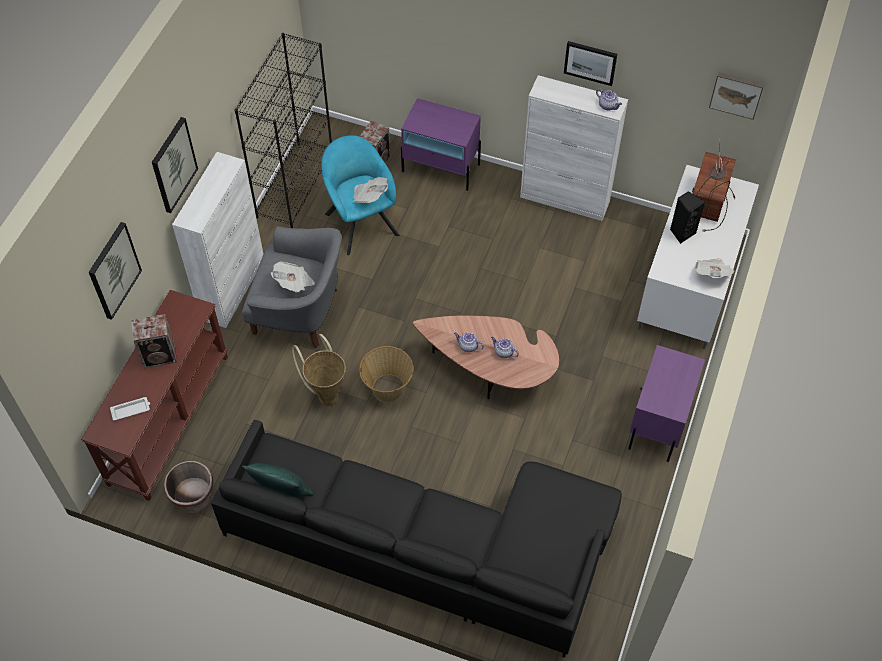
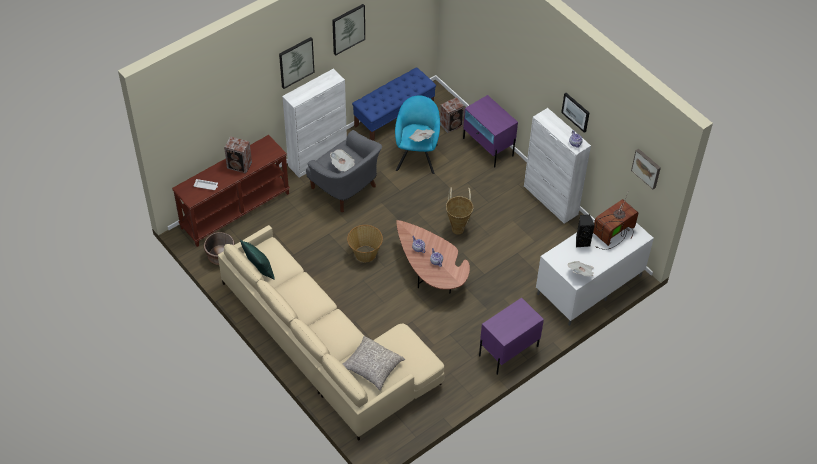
camera: 30 degrees right, 5 degrees down
picture [89,222,142,320] -> picture moved to [332,4,365,56]
black sofa [211,420,622,658] -> beige sofa [218,225,445,441]
black bookcase [235,33,332,228] -> blue bench [352,67,436,141]
basket [292,334,346,406] -> basket moved to [446,187,473,235]
none -> grey pillow [343,336,405,390]

